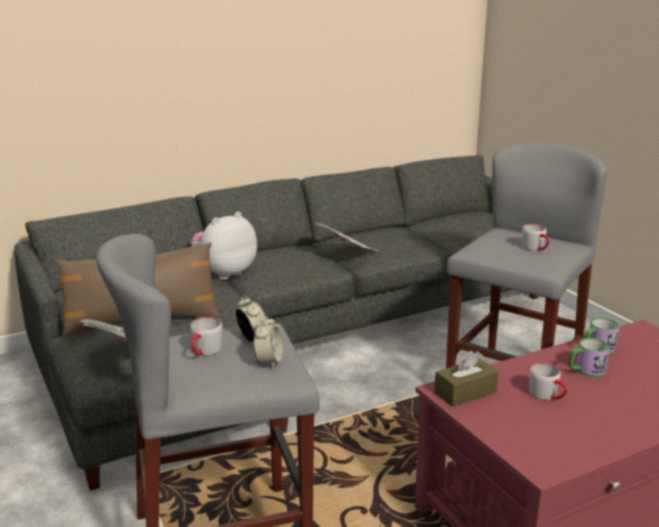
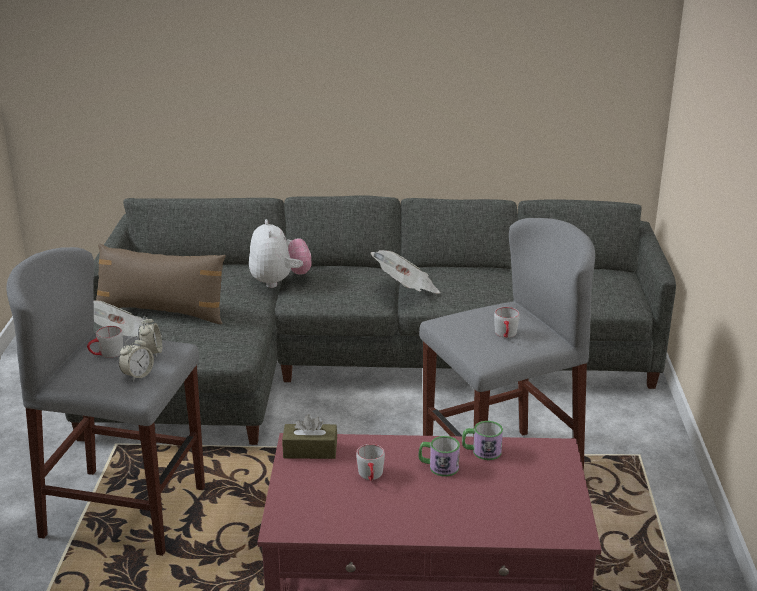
camera: 30 degrees right, 5 degrees up
plush toy [190,212,257,280] -> plush toy turned 90 degrees clockwise [249,219,312,288]

